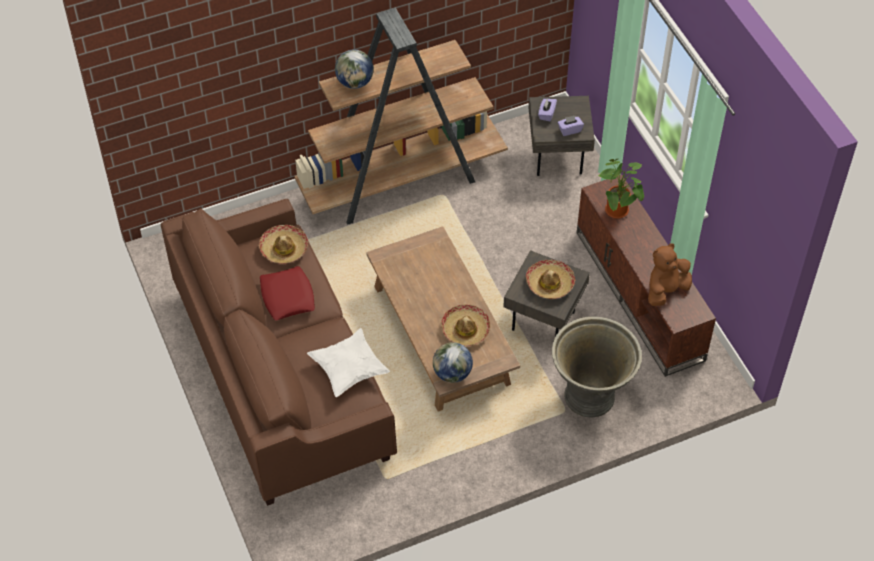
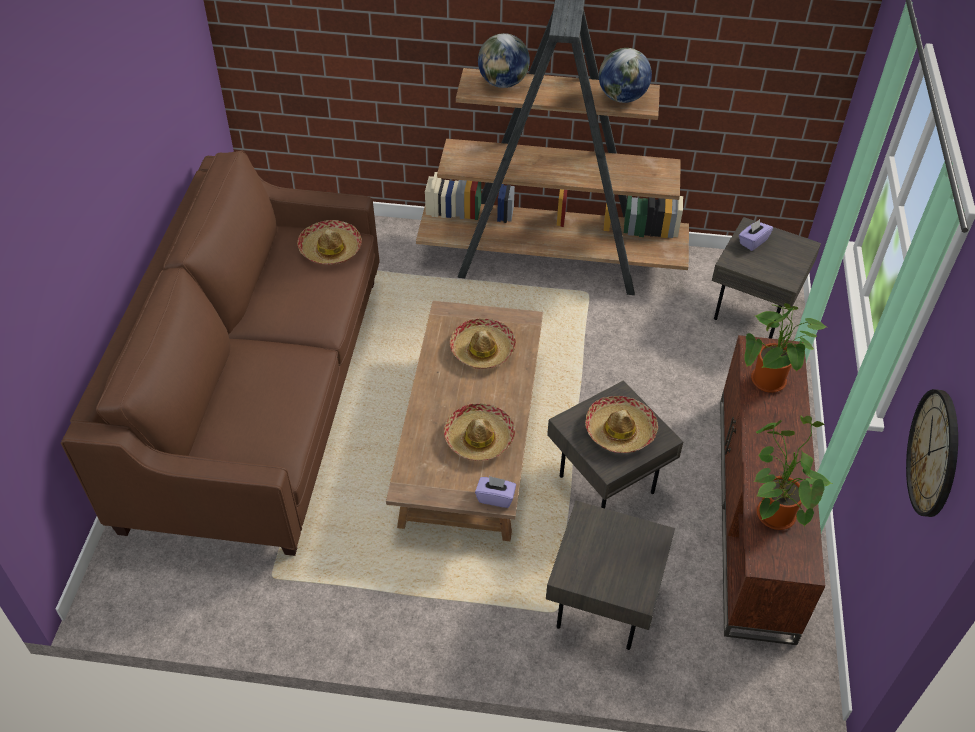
camera: 30 degrees right, 5 degrees down
red pillow [260,266,315,321] -> none
white pillow [307,328,390,397] -> none
globe [433,342,473,383] -> globe moved to [599,48,652,103]
grey planter [552,316,642,417] -> grey side table [546,501,675,650]
purple tissue box [558,116,584,136] -> purple tissue box moved to [475,476,516,508]
brown plush toy [648,243,692,306] -> potted plant [754,415,833,530]
none -> hat [450,318,516,369]
none -> wall clock [906,389,958,517]

